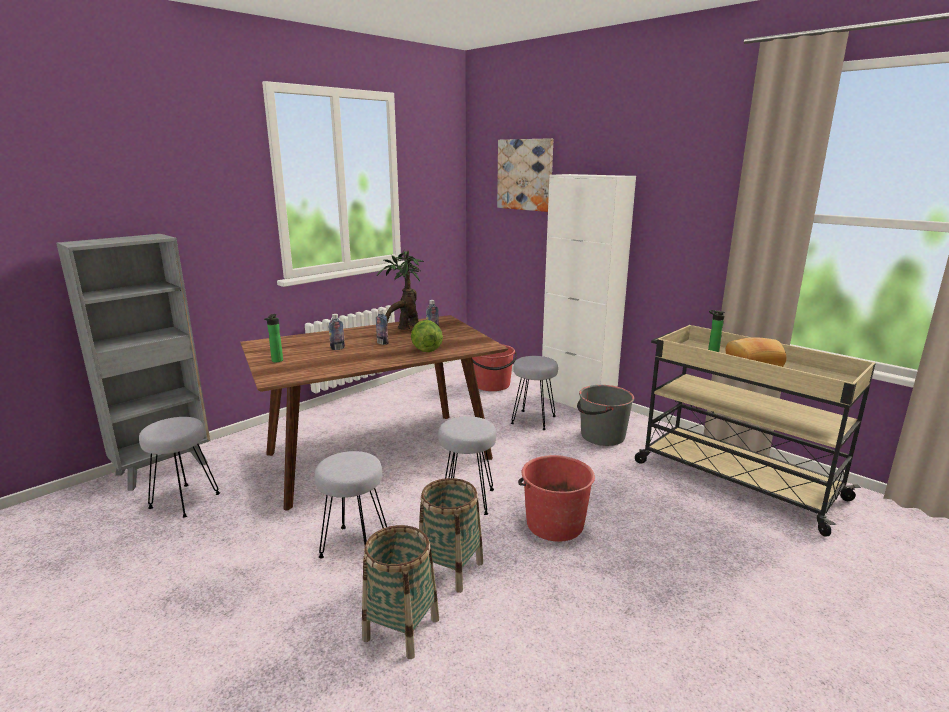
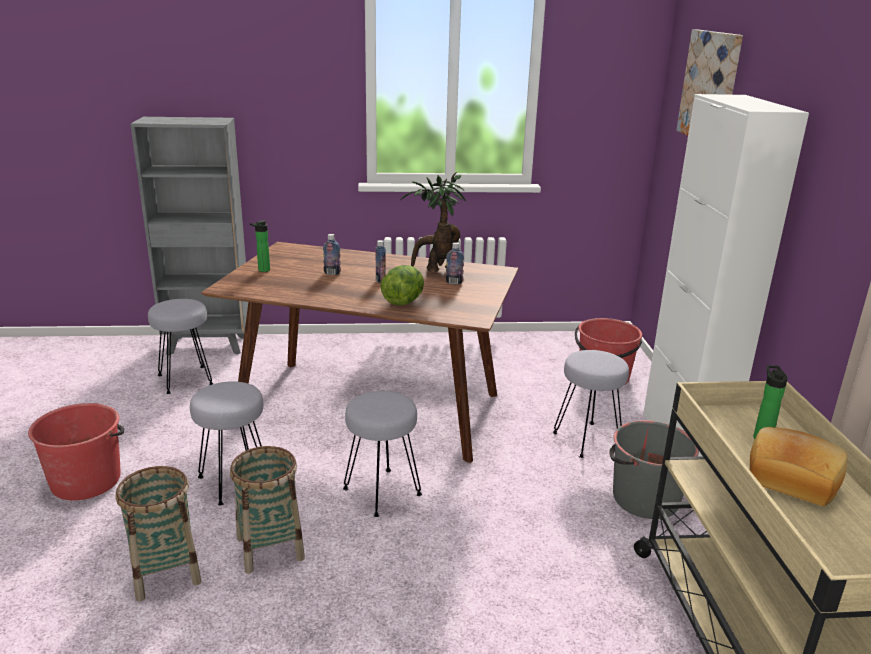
camera: 40 degrees right, 5 degrees up
red bucket [518,455,595,542] -> red bucket moved to [28,403,124,500]

